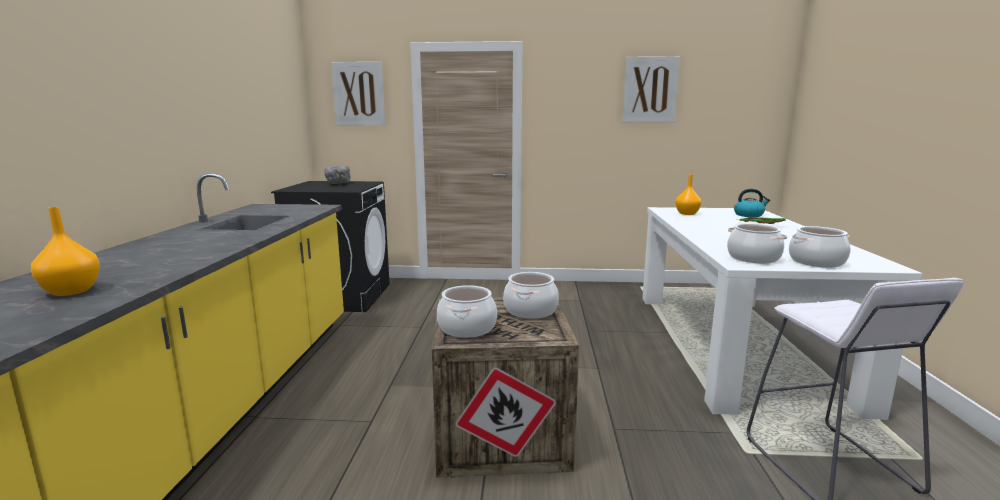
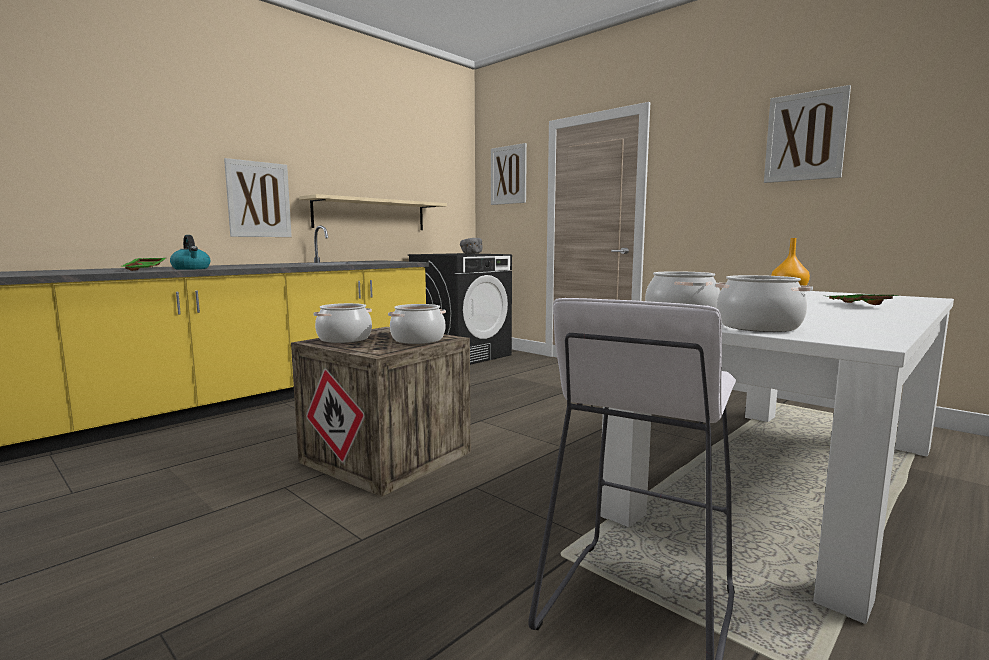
camera: 40 degrees right, 5 degrees down
orange vase [31,207,100,296] -> green tray [120,258,166,271]
kettle [734,189,770,217] -> kettle moved to [170,235,210,270]
none -> picture [224,158,292,237]
none -> beige shelf [299,194,447,230]

